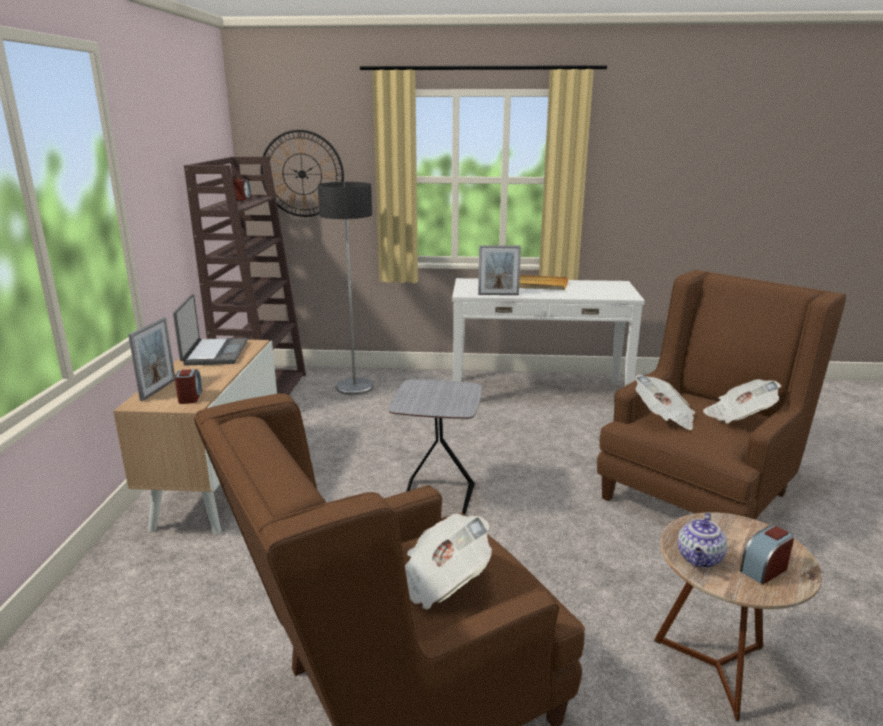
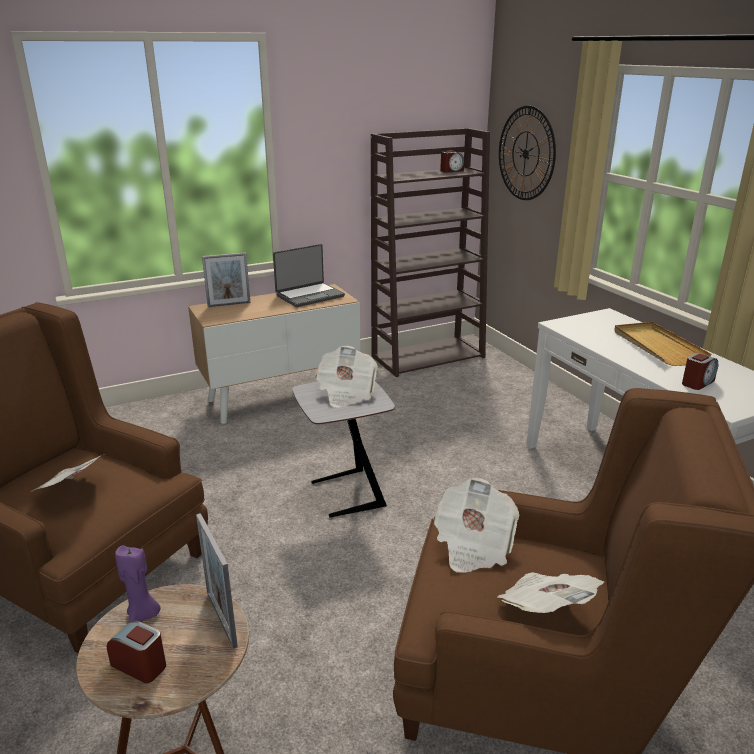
camera: 60 degrees right, 5 degrees up
alarm clock [174,369,202,404] -> alarm clock moved to [682,353,718,390]
floor lamp [317,182,373,395] -> none
picture frame [478,245,521,295] -> picture frame moved to [196,513,238,649]
teapot [678,512,727,568] -> purple candle [115,545,161,622]
none -> newspaper [315,346,378,408]

